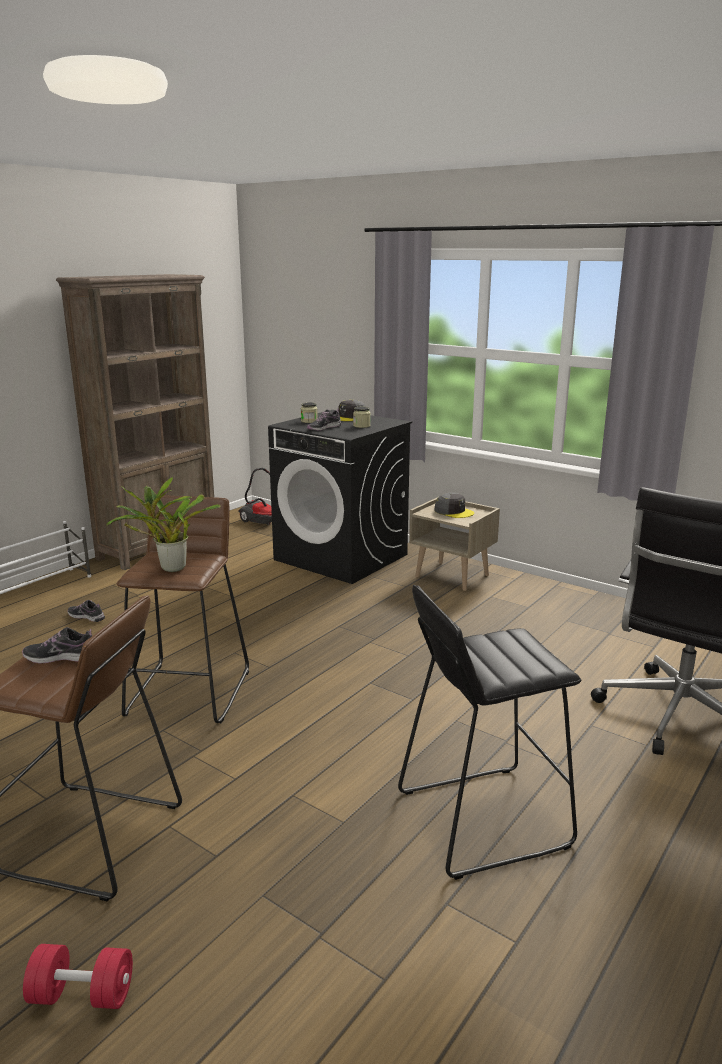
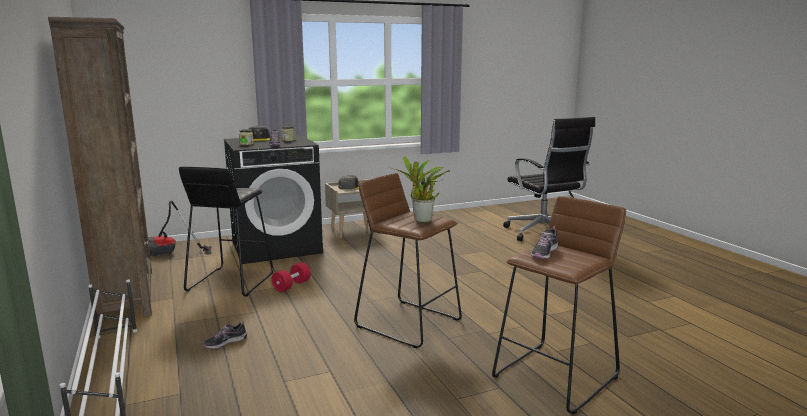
camera: 60 degrees left, 5 degrees down
red dumbbell [23,944,133,1009] -> red dumbbell moved to [272,262,311,292]
black stool [398,585,582,880] -> black stool moved to [179,167,273,297]

